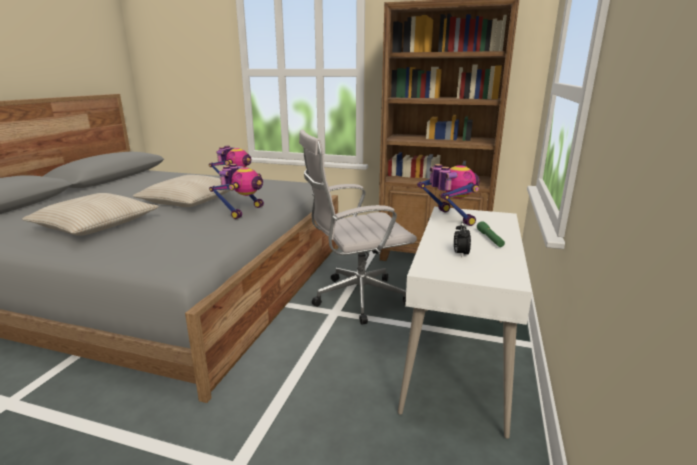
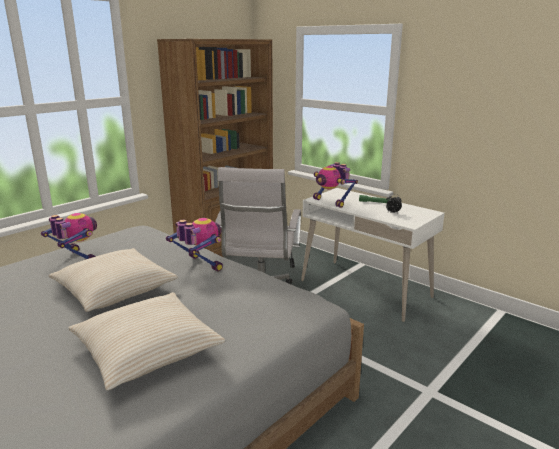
camera: 65 degrees left, 0 degrees up
toy robot [417,164,480,226] -> toy robot turned 135 degrees counterclockwise [313,162,358,208]

